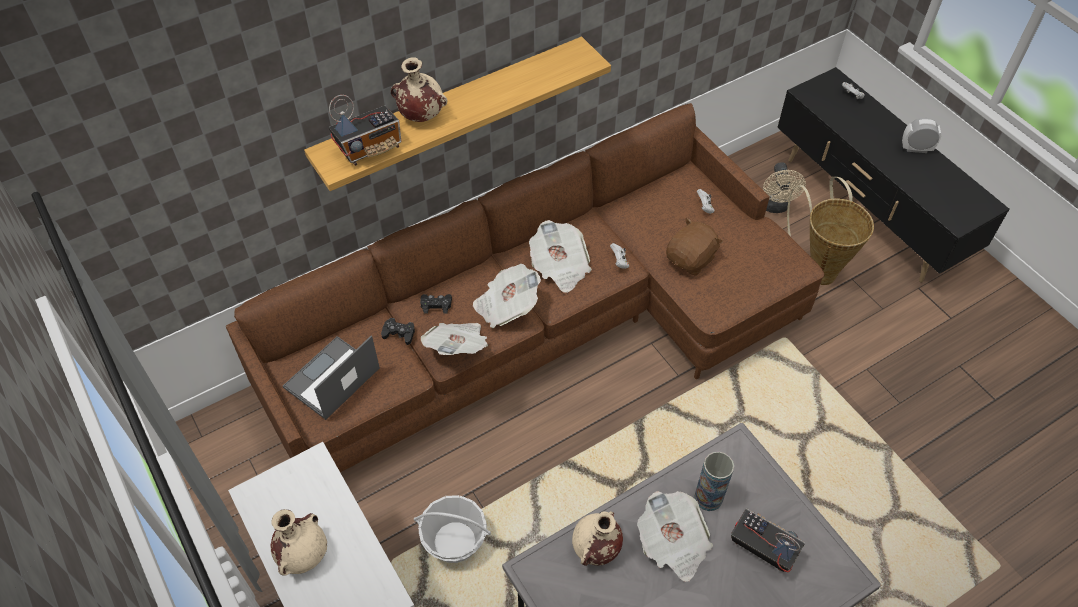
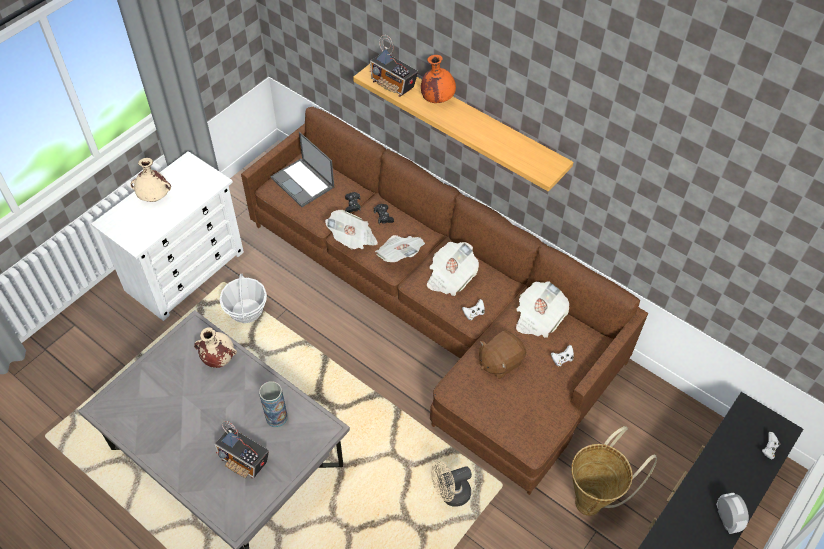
camera: 70 degrees right, 0 degrees up
laptop [283,336,380,420] -> laptop turned 150 degrees counterclockwise [270,132,334,207]
beige vase [391,57,448,122] -> orange vase [421,55,456,103]
newspaper [637,491,713,582] -> newspaper moved to [516,281,569,338]
brown plush toy [666,218,723,276] -> brown plush toy turned 120 degrees clockwise [479,331,526,379]
radio [731,509,805,572] -> radio turned 105 degrees clockwise [215,421,269,478]
beige fan [763,162,806,213] -> beige fan moved to [431,460,472,507]

